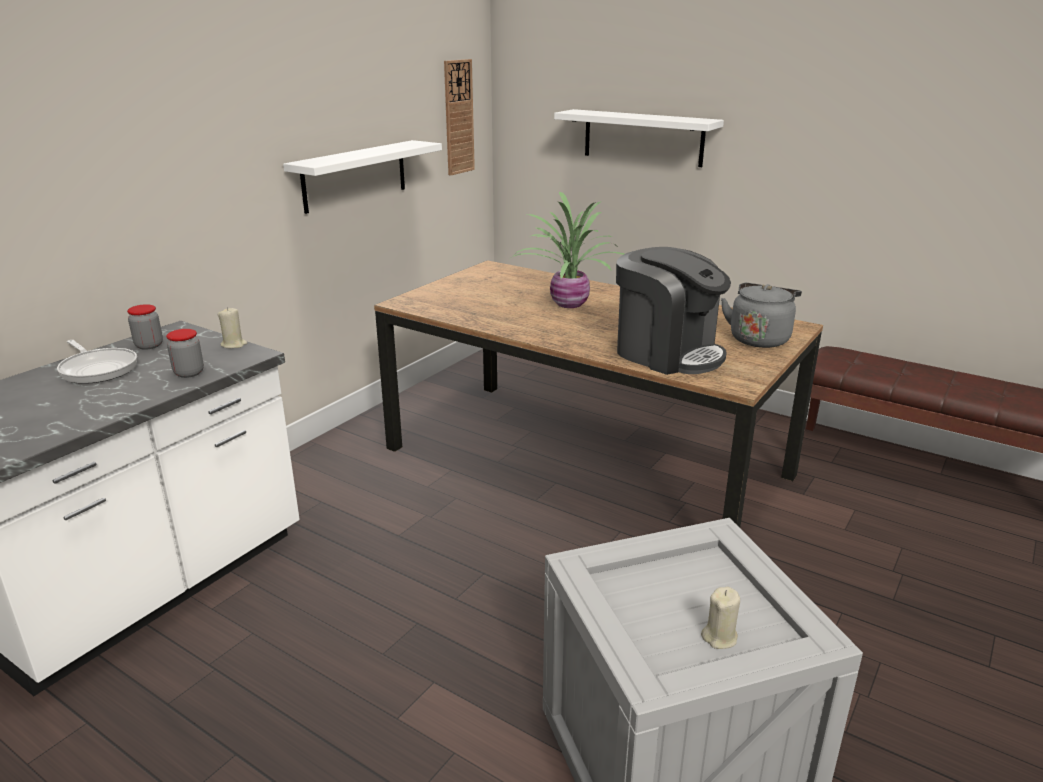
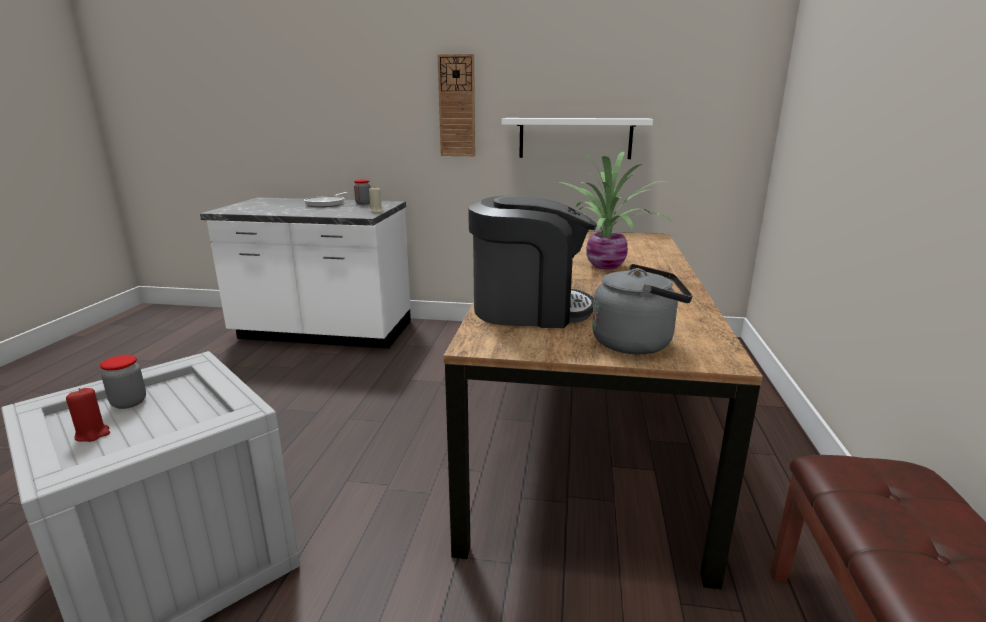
camera: 65 degrees right, 5 degrees down
jar [166,329,204,378] -> jar moved to [100,355,146,409]
wall clock [444,59,475,176] -> wall clock moved to [437,54,475,156]
white shelf [554,109,724,167] -> none
coffee machine [616,247,731,375] -> coffee machine turned 105 degrees counterclockwise [468,196,597,328]
beige candle [701,587,740,649] -> red candle [66,388,110,442]

